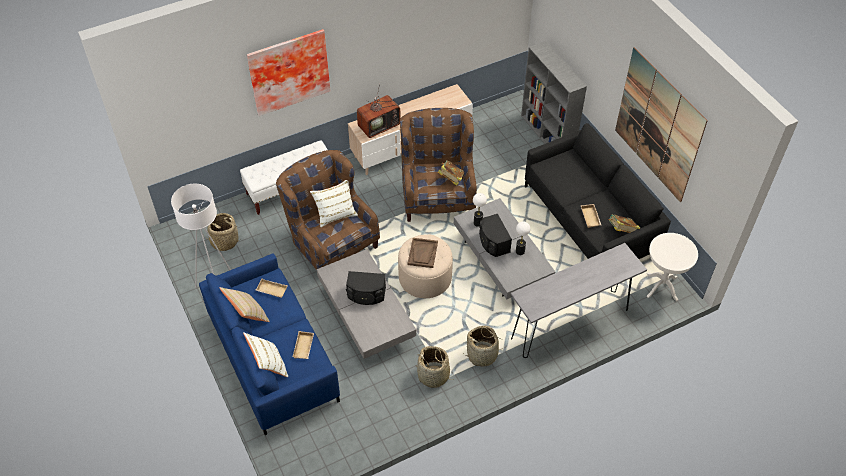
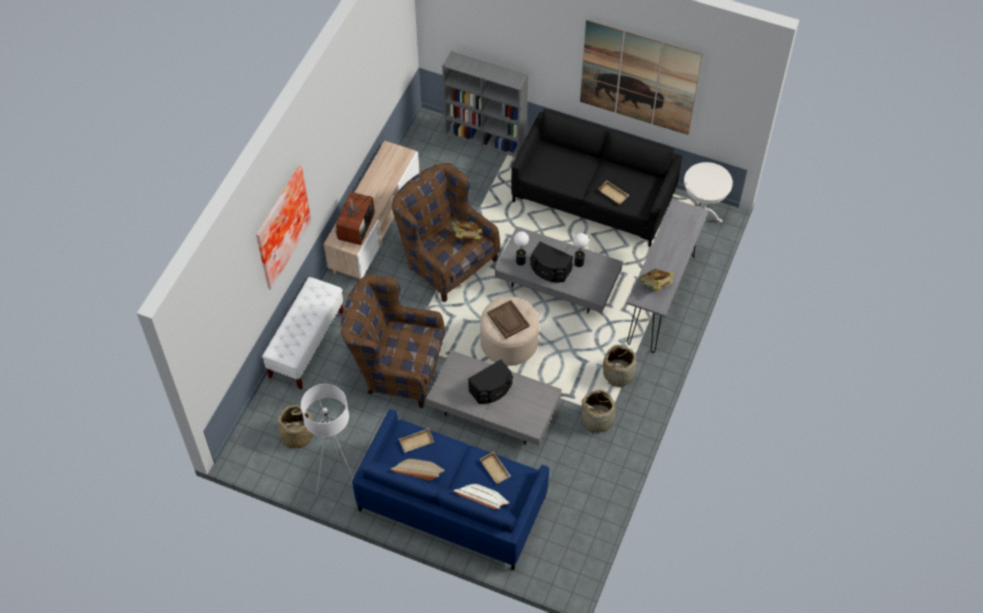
camera: 40 degrees left, 5 degrees up
white pillow [310,180,358,227] -> none
book [608,215,640,233] -> book moved to [639,269,674,290]

